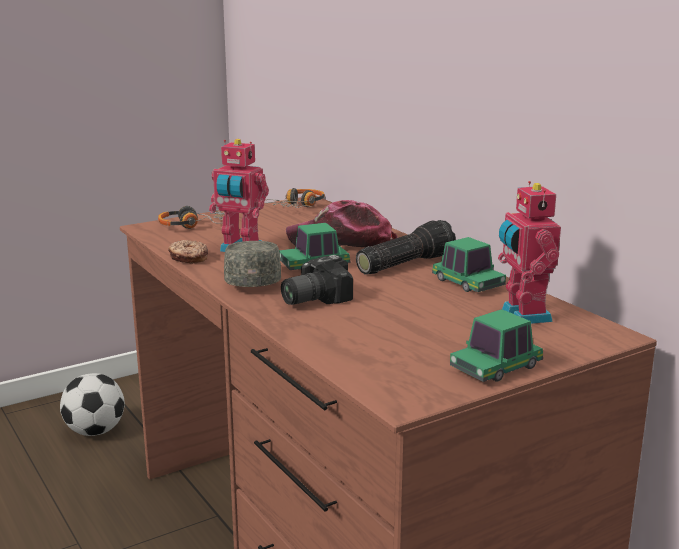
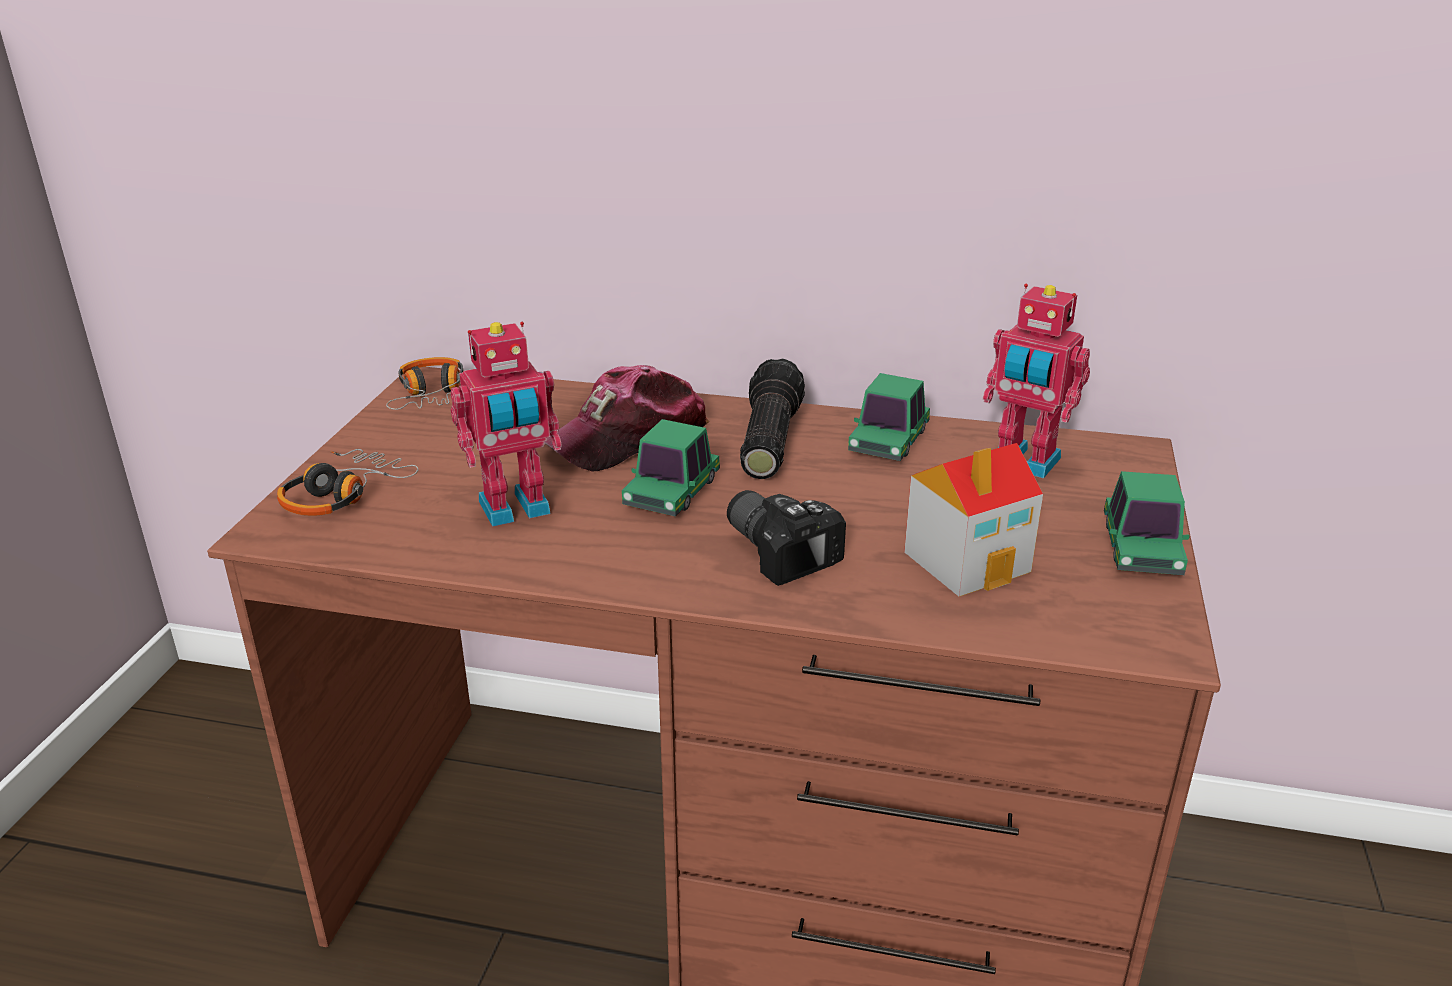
camera: 45 degrees left, 10 degrees up
football [60,373,125,436] -> none
donut [168,240,208,264] -> none
grey cap [224,241,281,287] -> none
camera [281,255,353,305] -> camera turned 135 degrees clockwise [727,490,846,586]
toy car [432,237,506,292] -> toy car turned 105 degrees clockwise [848,373,930,461]
none -> toy house [904,443,1043,597]

